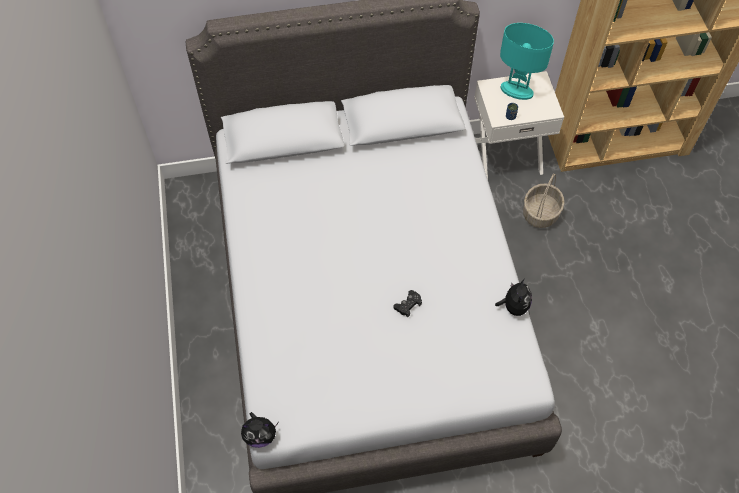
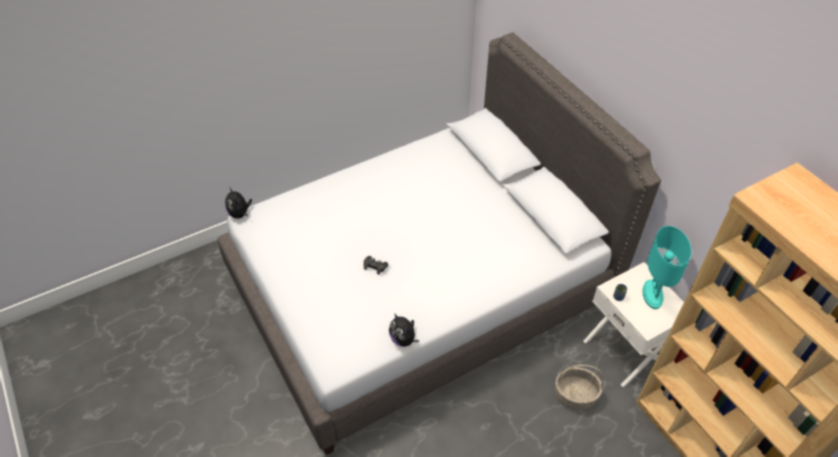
camera: 70 degrees right, 10 degrees down
plush toy [495,279,532,316] -> plush toy turned 60 degrees clockwise [389,313,419,347]

